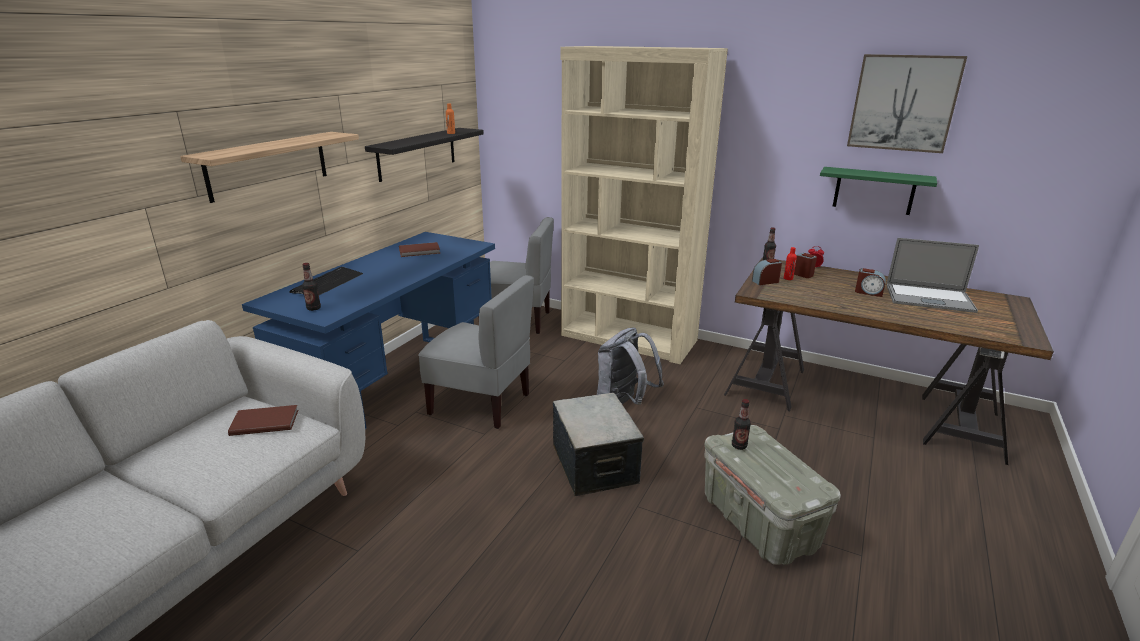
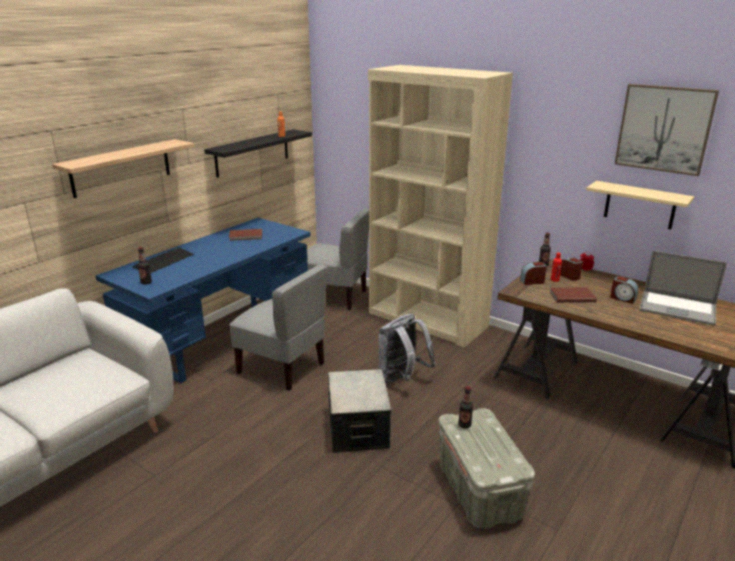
camera: 10 degrees right, 0 degrees up
brown book [228,405,298,436] -> brown book moved to [550,287,597,303]
green shelf [820,167,937,215] -> beige shelf [586,181,694,229]

